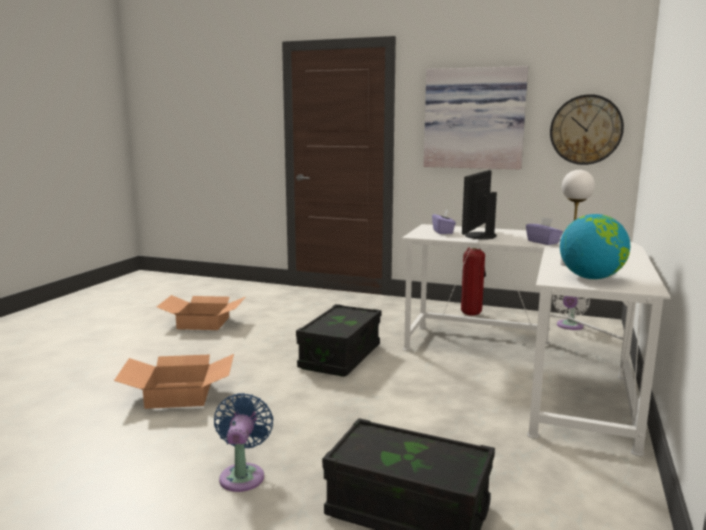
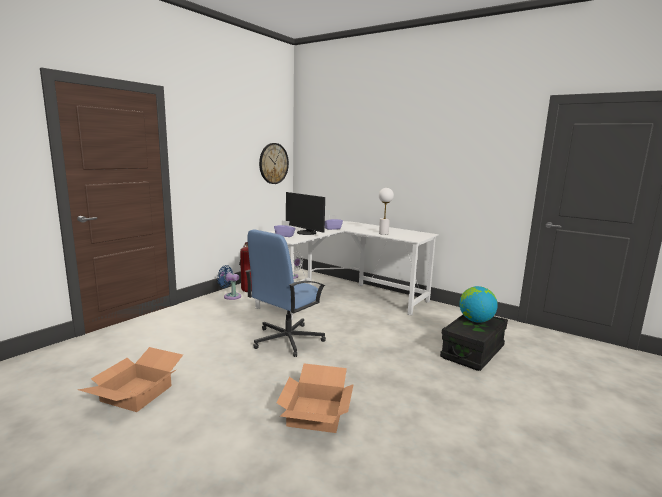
camera: 75 degrees left, 0 degrees up
blue fan [214,393,273,492] -> blue fan moved to [217,265,241,300]
black storage box [296,304,381,377] -> blue office chair [245,229,326,357]
picture [424,66,528,170] -> none
globe [560,214,631,279] -> globe moved to [459,286,498,323]

